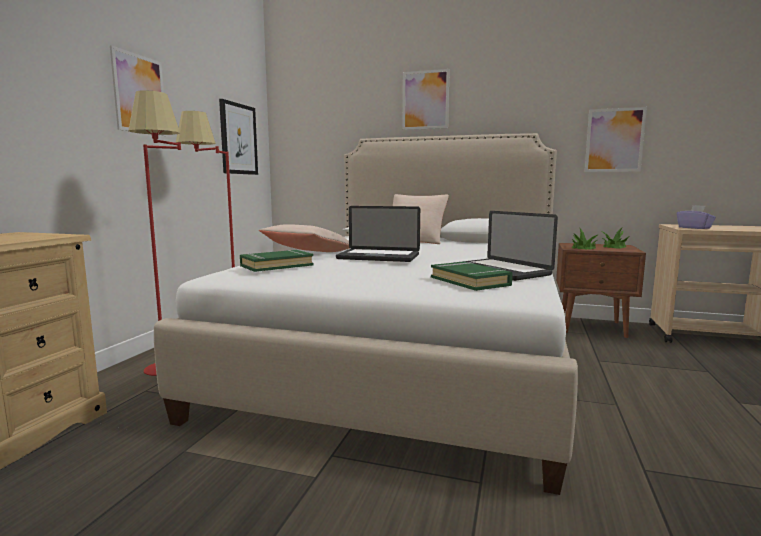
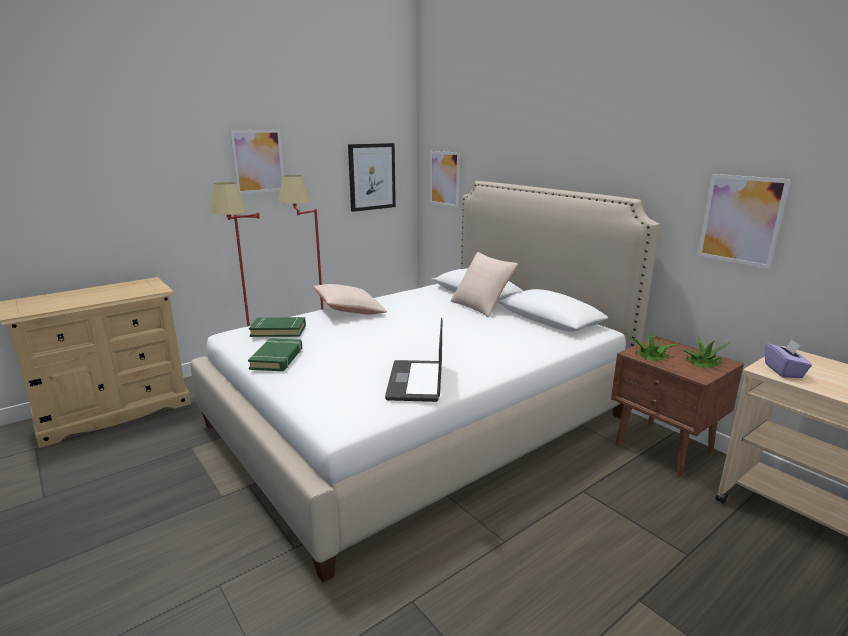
camera: 35 degrees right, 10 degrees up
laptop [336,206,420,262] -> none
picture [402,69,450,130] -> picture moved to [430,151,460,208]
green book [431,262,513,291] -> green book moved to [248,338,302,371]

